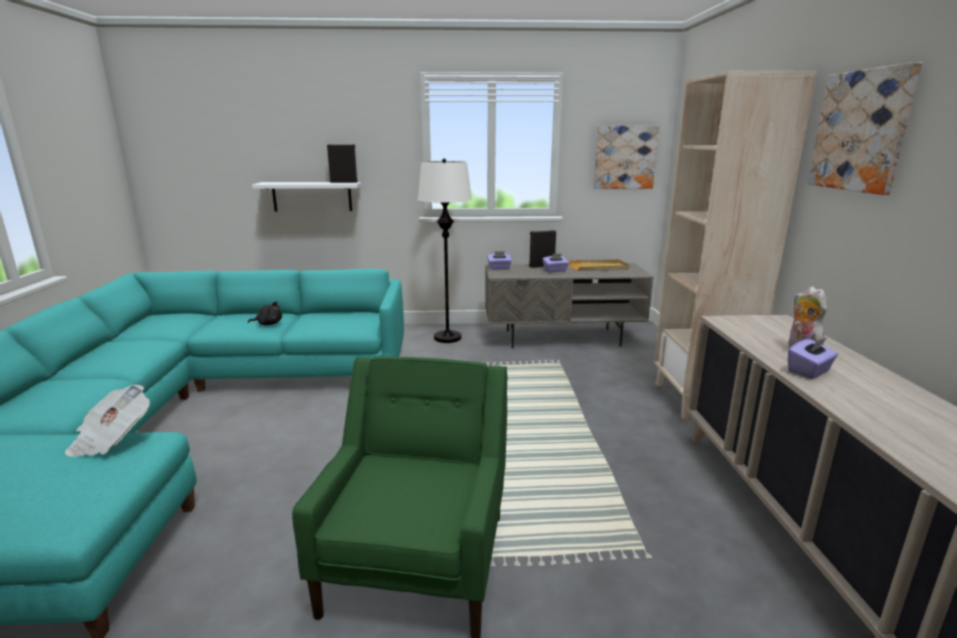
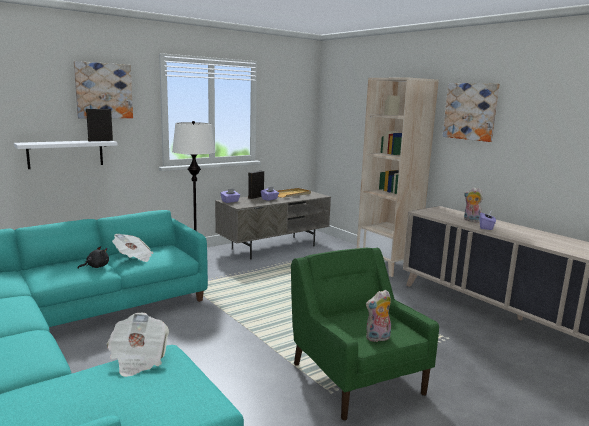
camera: 35 degrees left, 5 degrees down
picture [593,126,659,189] -> picture moved to [74,61,133,118]
none -> newspaper [112,234,153,262]
none -> plush toy [366,290,391,342]

